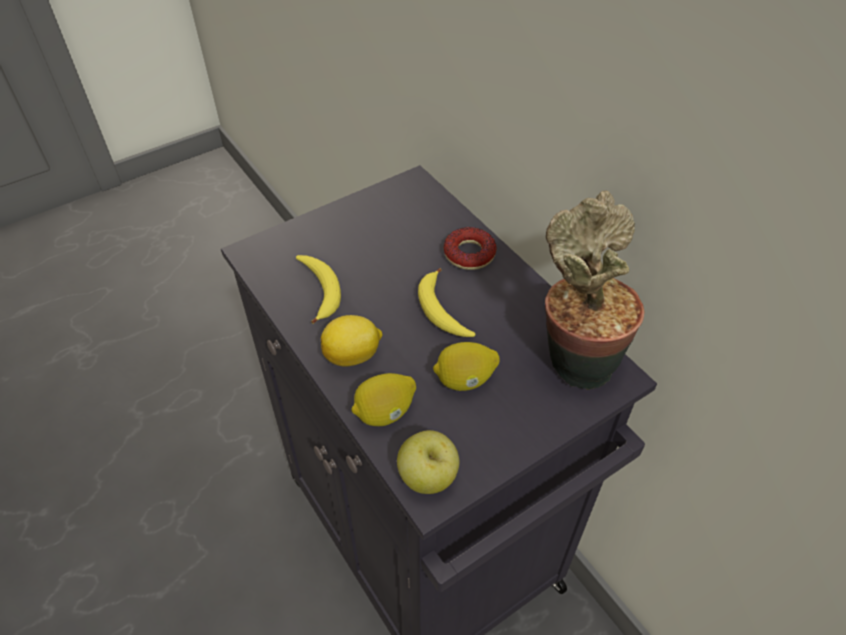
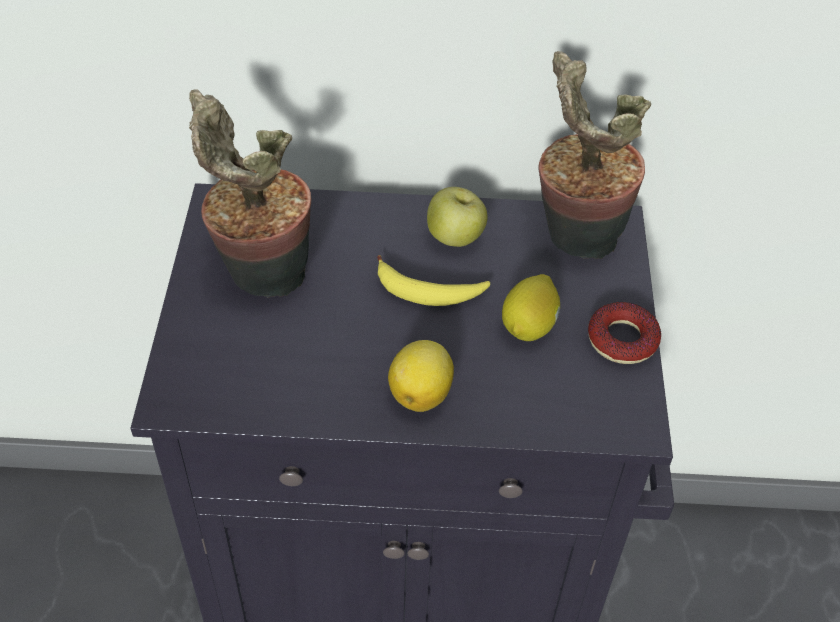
camera: 55 degrees left, 0 degrees up
banana [296,255,341,324] -> none
lemon [352,373,416,426] -> none
apple [397,430,459,494] -> apple moved to [427,187,488,247]
donut [444,227,497,270] -> donut moved to [588,302,661,364]
none -> potted plant [189,89,311,297]

